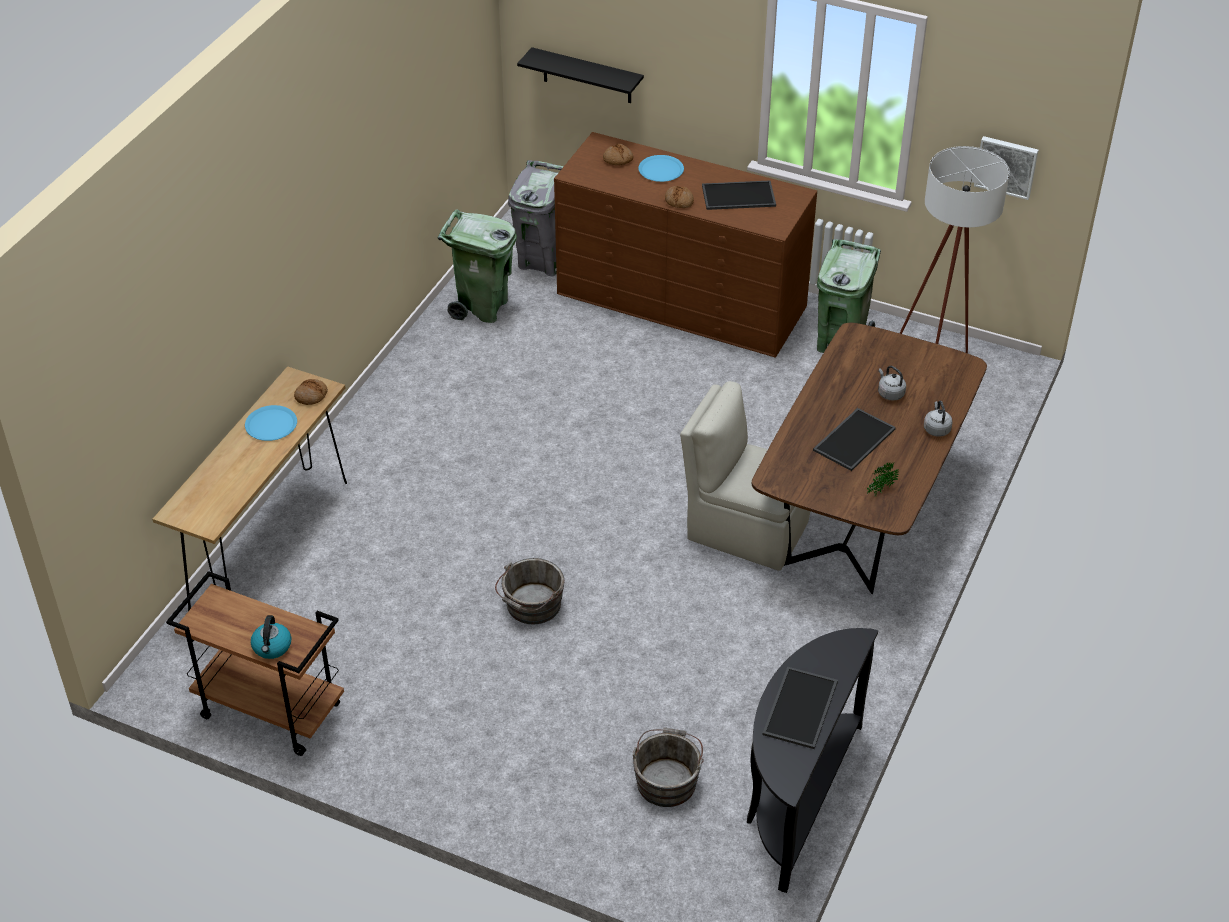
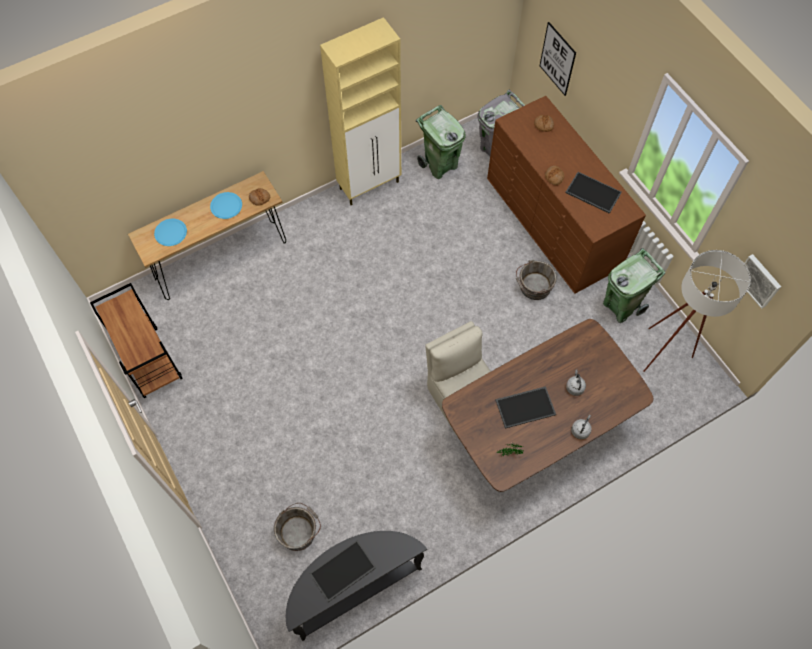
camera: 35 degrees right, 20 degrees up
kettle [251,615,291,659] -> none
grey bucket [495,558,565,624] -> grey bucket moved to [516,259,557,300]
black shelf [517,47,644,103] -> picture [540,22,576,96]
blue plate [638,155,684,182] -> blue plate moved to [154,219,187,246]
none -> beige cabinet [320,17,401,205]

